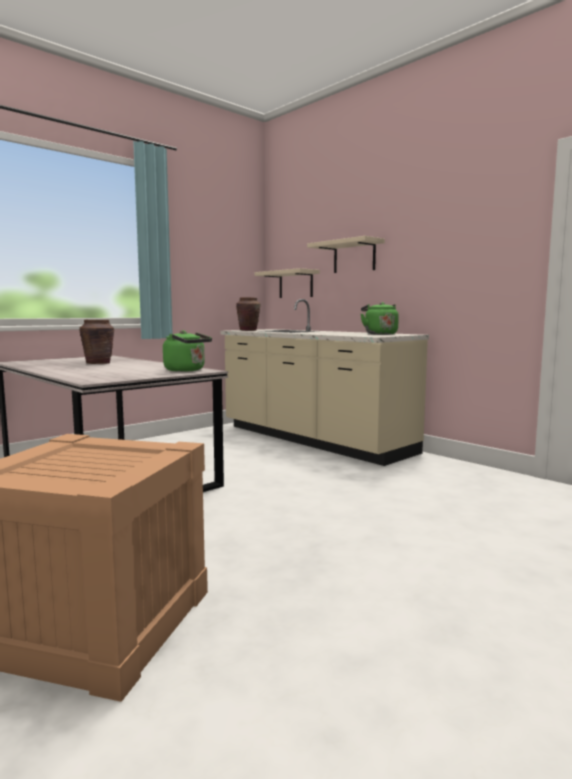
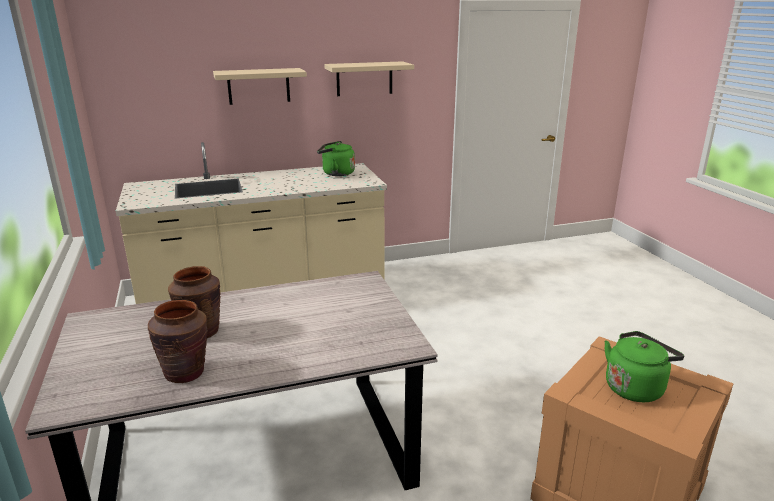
camera: 65 degrees left, 15 degrees up
green kettle [163,330,212,372] -> green kettle moved to [604,331,684,402]
brown vase [236,297,261,331] -> brown vase moved to [148,300,208,383]
beige shelf [255,268,320,298] -> beige shelf moved to [324,61,414,96]

